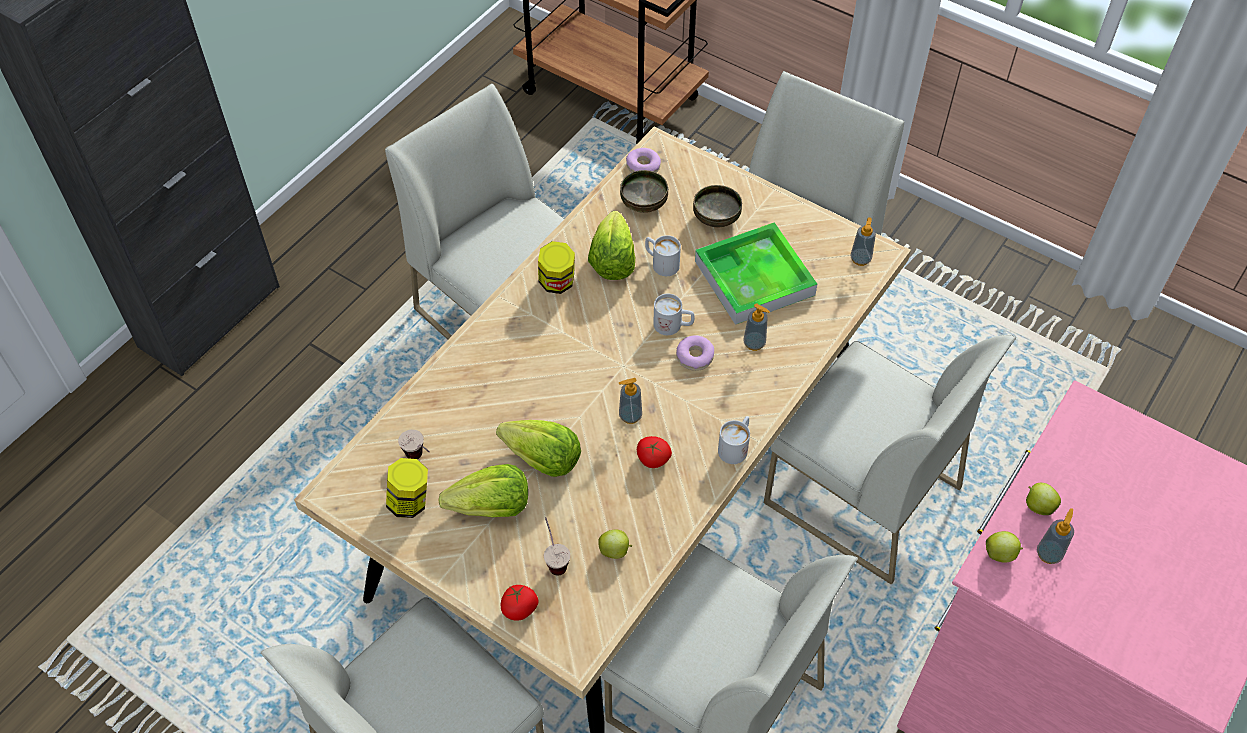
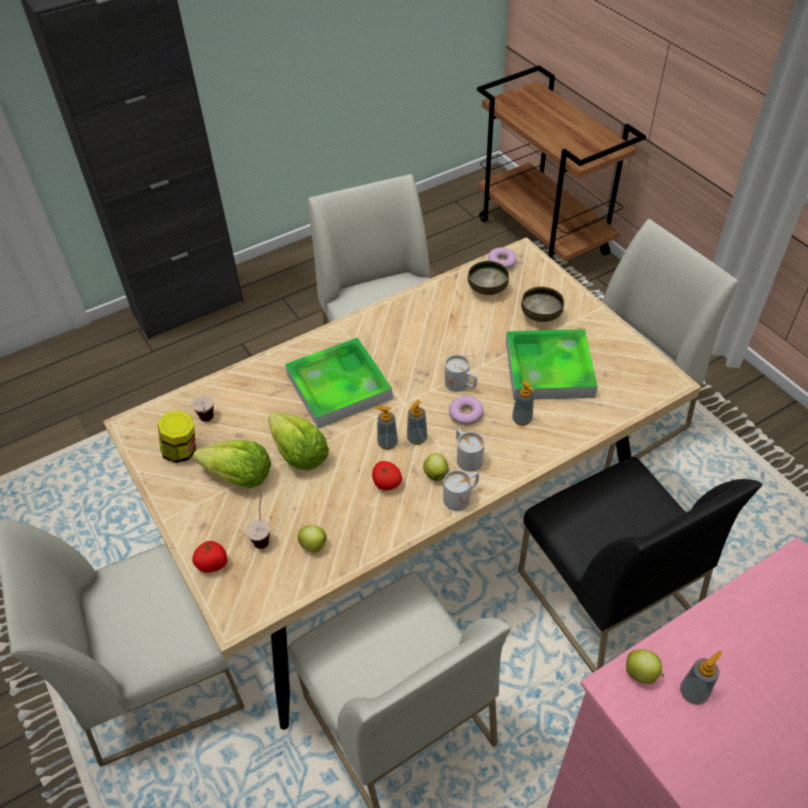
camera: 25 degrees right, 5 degrees down
jar [538,241,575,294] -> none
lettuce [588,211,635,280] -> none
white mug [645,235,681,276] -> white mug moved to [456,429,485,472]
white chair [764,335,1016,585] -> black chair [518,457,763,673]
soap dispenser [851,217,876,266] -> soap dispenser moved to [407,400,427,445]
apple [1026,483,1061,515] -> apple moved to [423,453,449,481]
none -> tray [285,337,393,428]

